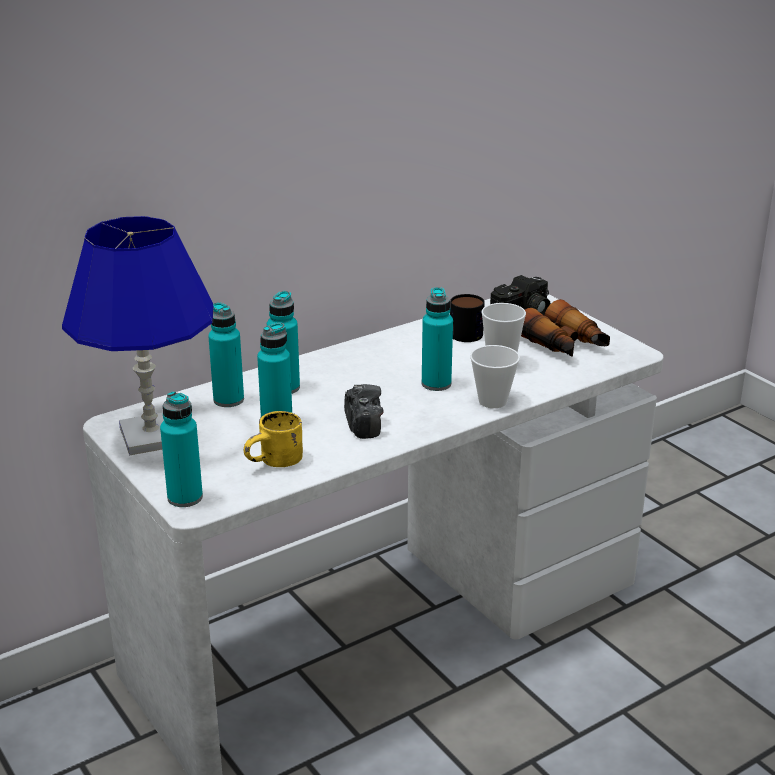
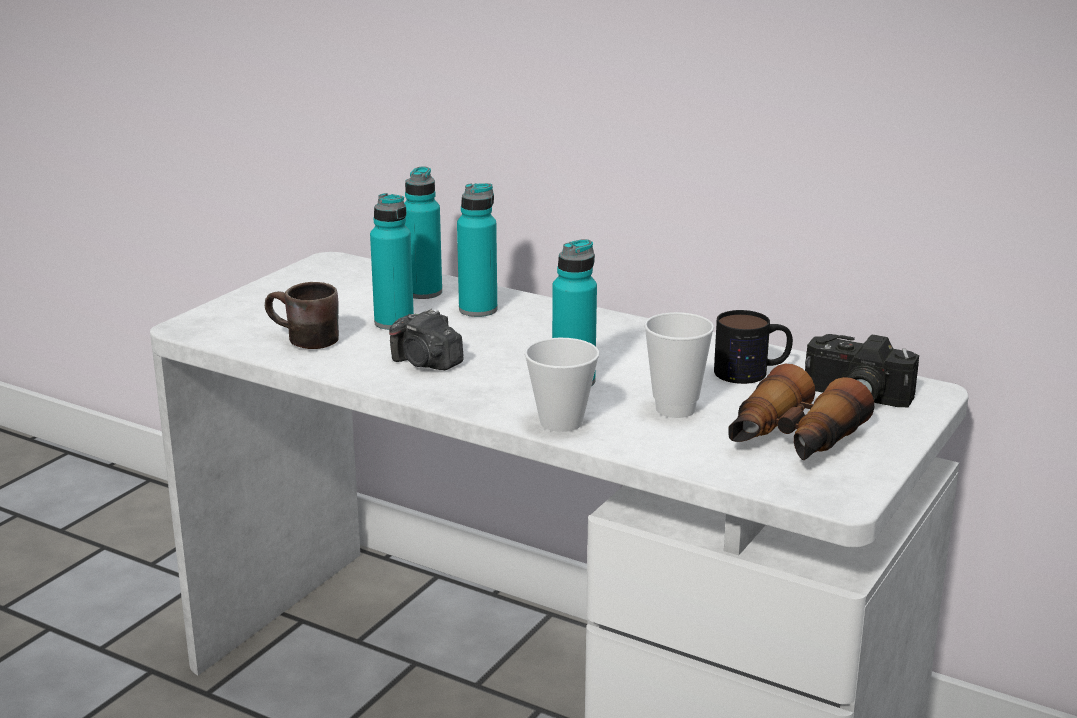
camera: 65 degrees right, 5 degrees down
blue table lamp [62,216,214,455] -> none
turquoise bottle [160,391,203,507] -> none
yellow mug [244,411,303,467] -> brown mug [265,282,339,349]
camera [344,384,384,439] -> camera turned 75 degrees clockwise [389,308,463,370]

